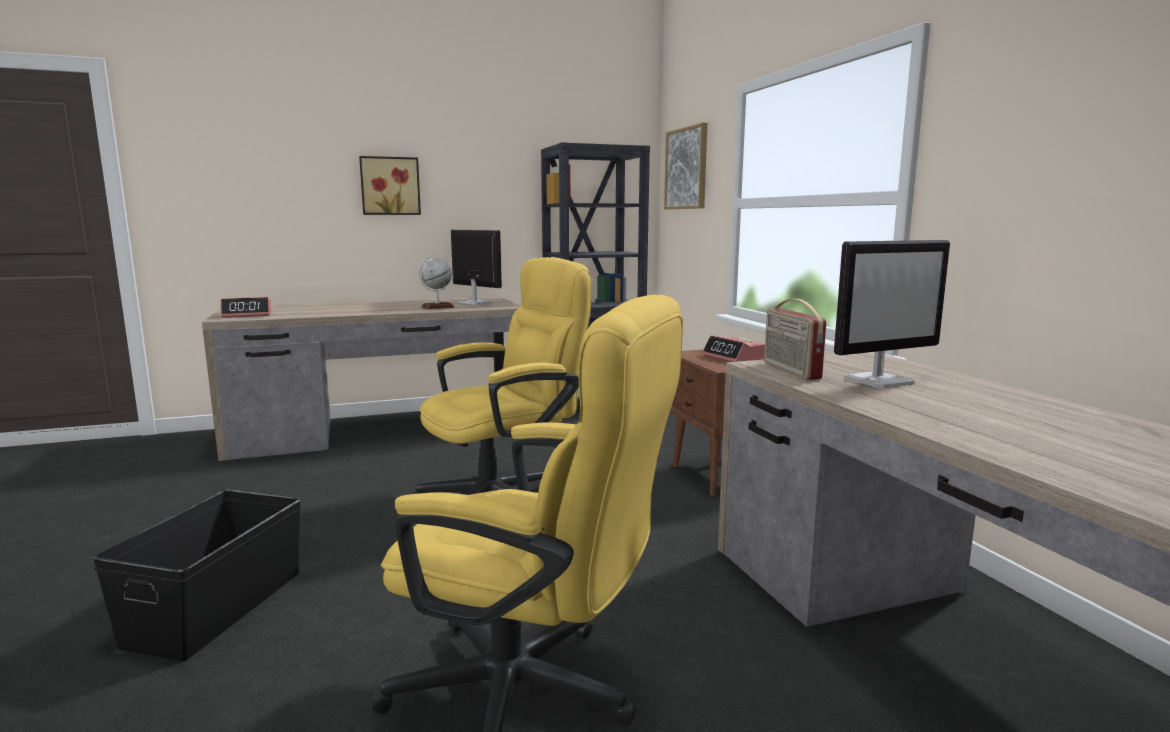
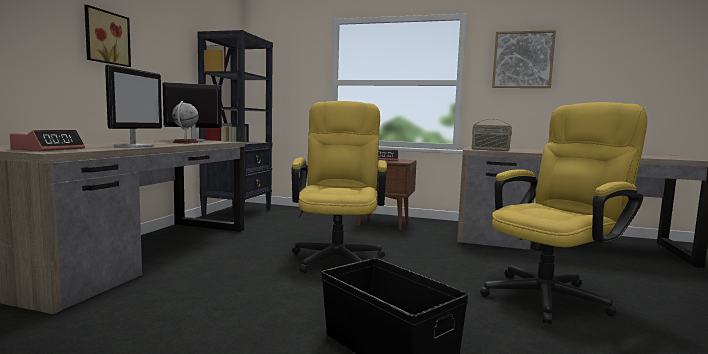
camera: 55 degrees left, 5 degrees down
picture [664,123,707,209] -> picture moved to [492,30,556,88]
monitor [834,240,950,388] -> monitor moved to [105,64,162,148]

